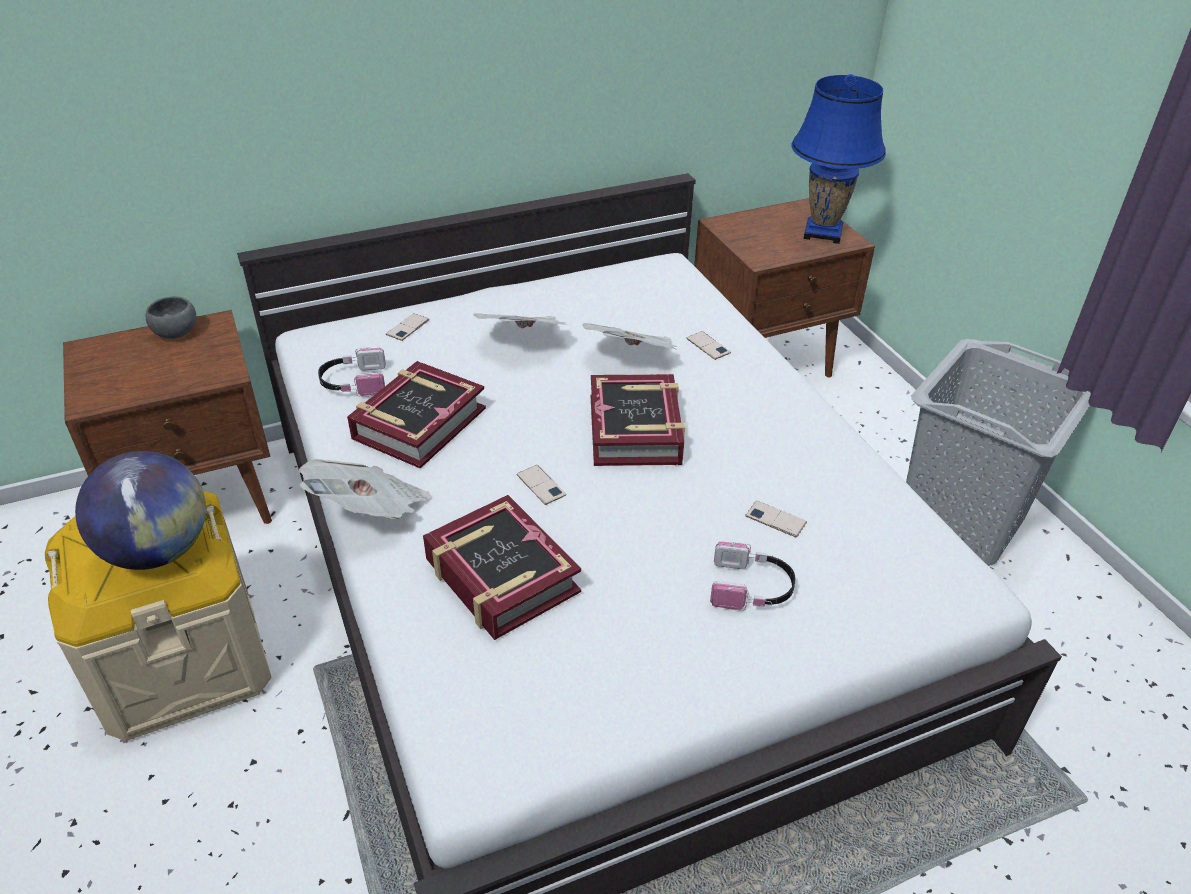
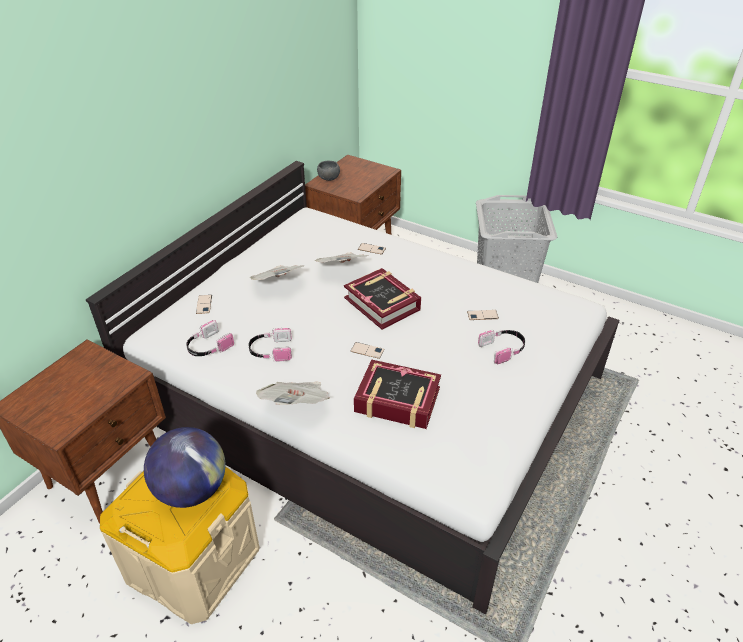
camera: 35 degrees left, 0 degrees up
grey bowl [146,296,196,339] -> grey bowl moved to [317,161,340,181]
book [347,361,486,468] -> headphones [249,328,292,362]
blue table lamp [791,74,886,244] -> none

